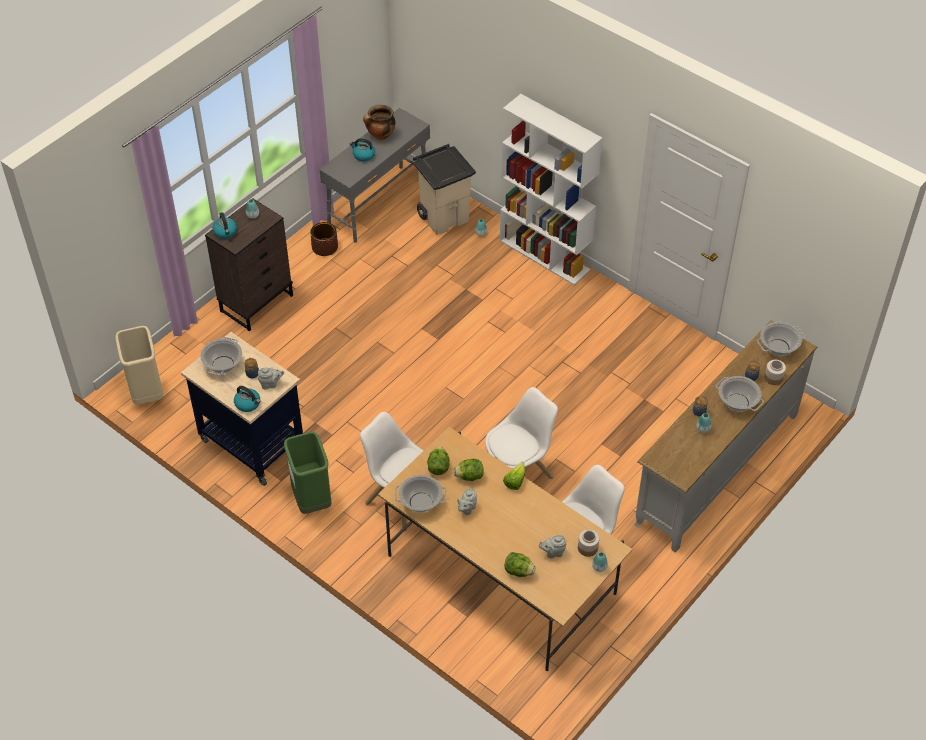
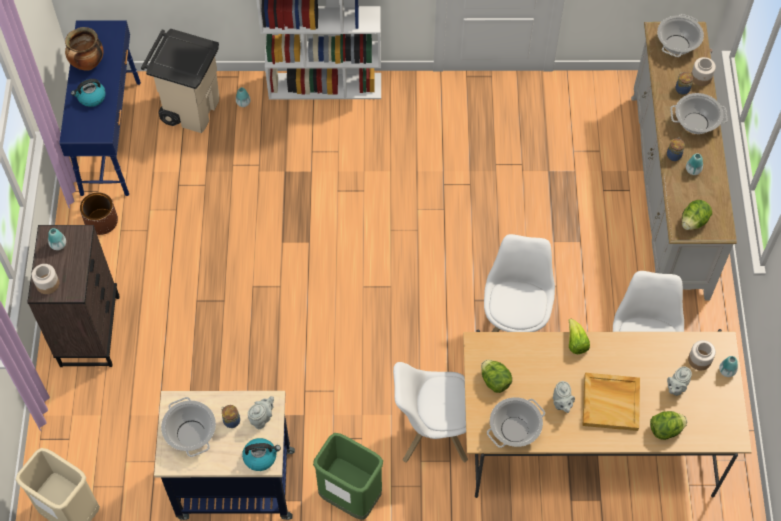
camera: 40 degrees left, 10 degrees up
kettle [213,212,237,239] -> jar [32,264,59,294]
grey console table [320,108,430,243] -> blue console table [59,21,141,196]
lettuce [453,459,484,481] -> lettuce moved to [682,200,712,230]
none -> beige tray [582,373,640,431]

